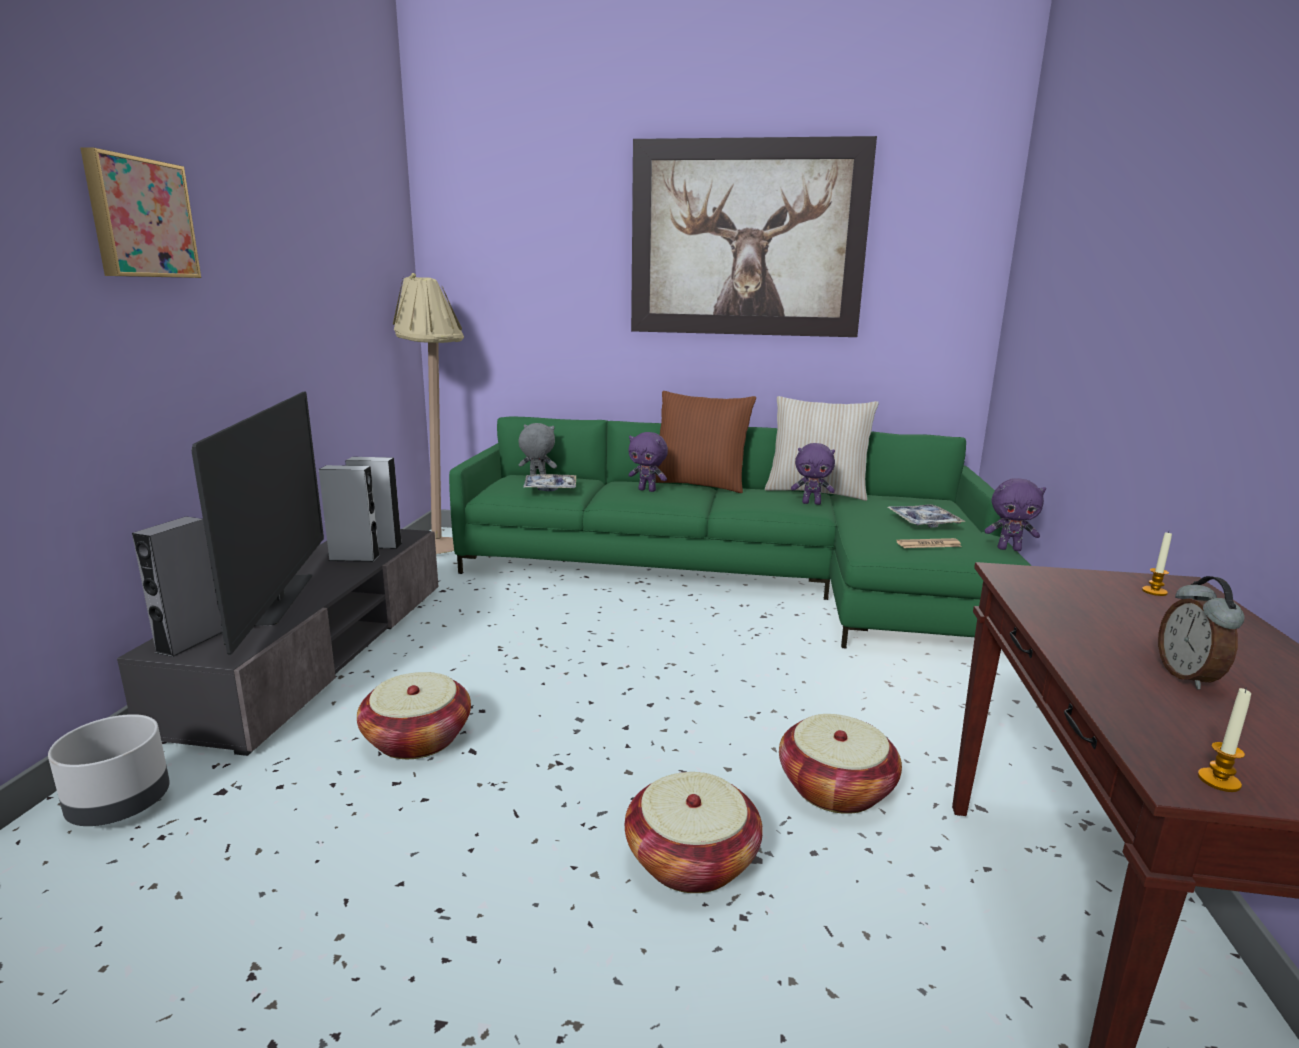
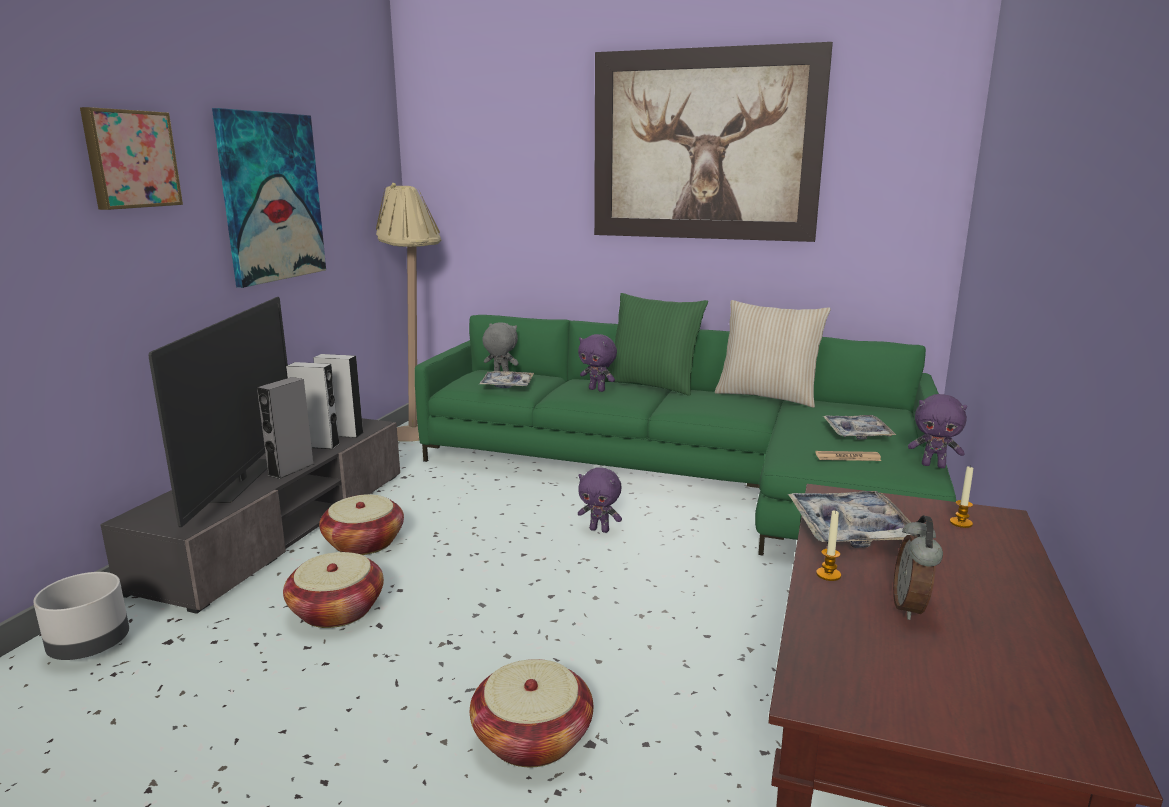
camera: 10 degrees right, 0 degrees up
grey speaker [132,516,222,657] -> grey speaker moved to [257,377,314,479]
brown pillow [656,391,756,493] -> green pillow [605,293,708,396]
basket [779,714,902,814] -> basket moved to [319,494,404,555]
purple plush toy [791,443,835,505] -> purple plush toy moved to [578,467,622,533]
candle [1198,688,1251,792] -> candle moved to [816,510,841,581]
none -> picture [212,108,326,288]
none -> tray [788,491,921,548]

